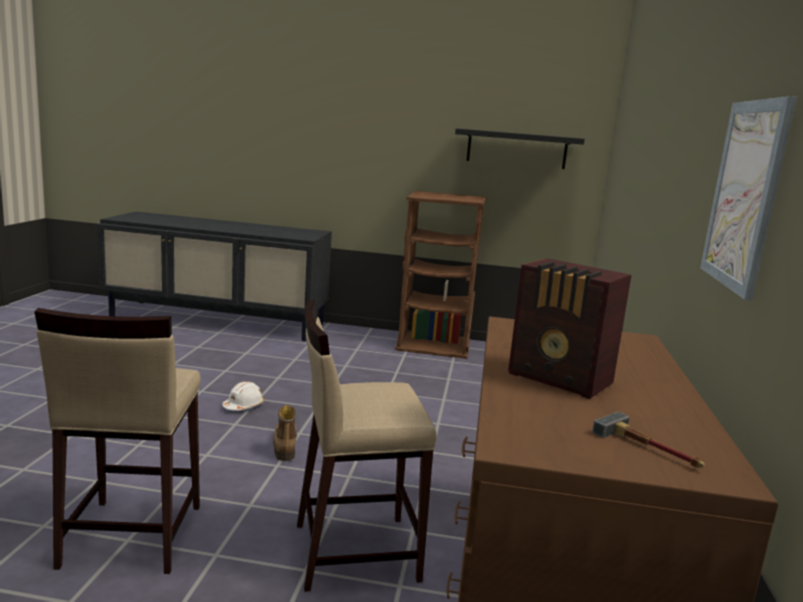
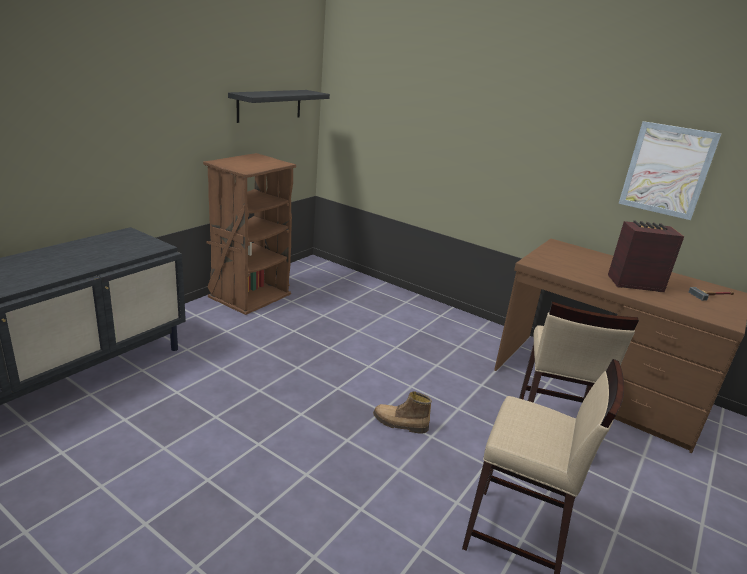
camera: 65 degrees left, 10 degrees up
white hard hat [222,381,264,411] -> none
radio [508,258,631,399] -> radio turned 150 degrees counterclockwise [608,220,684,292]

